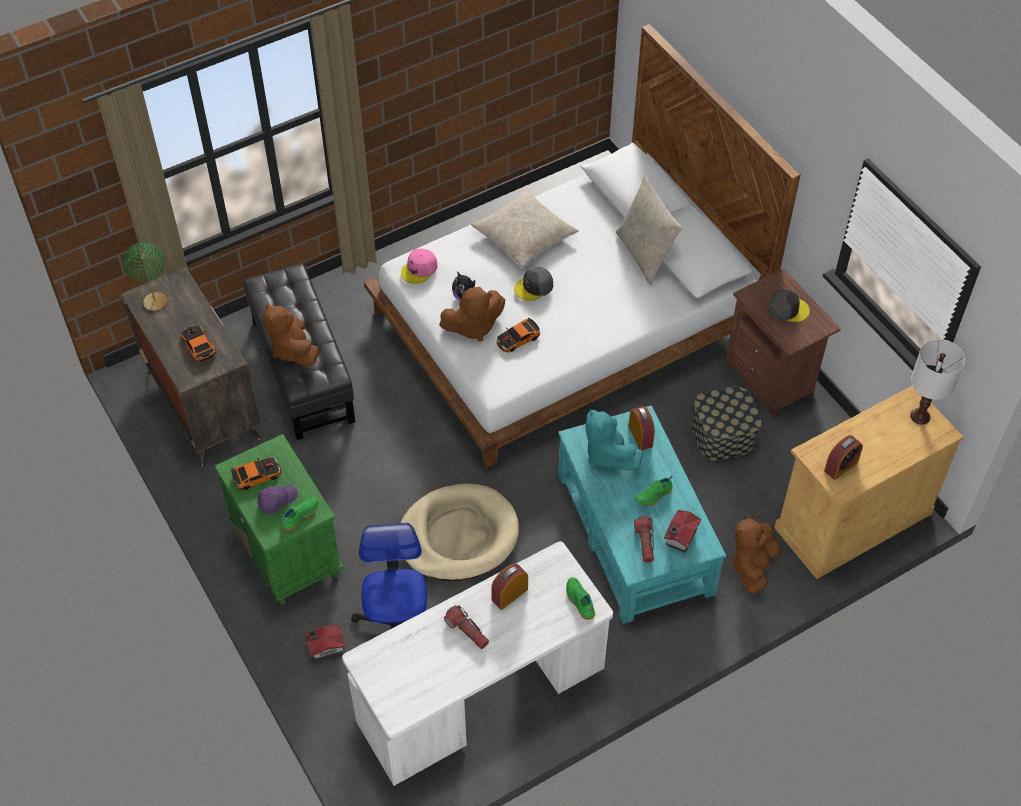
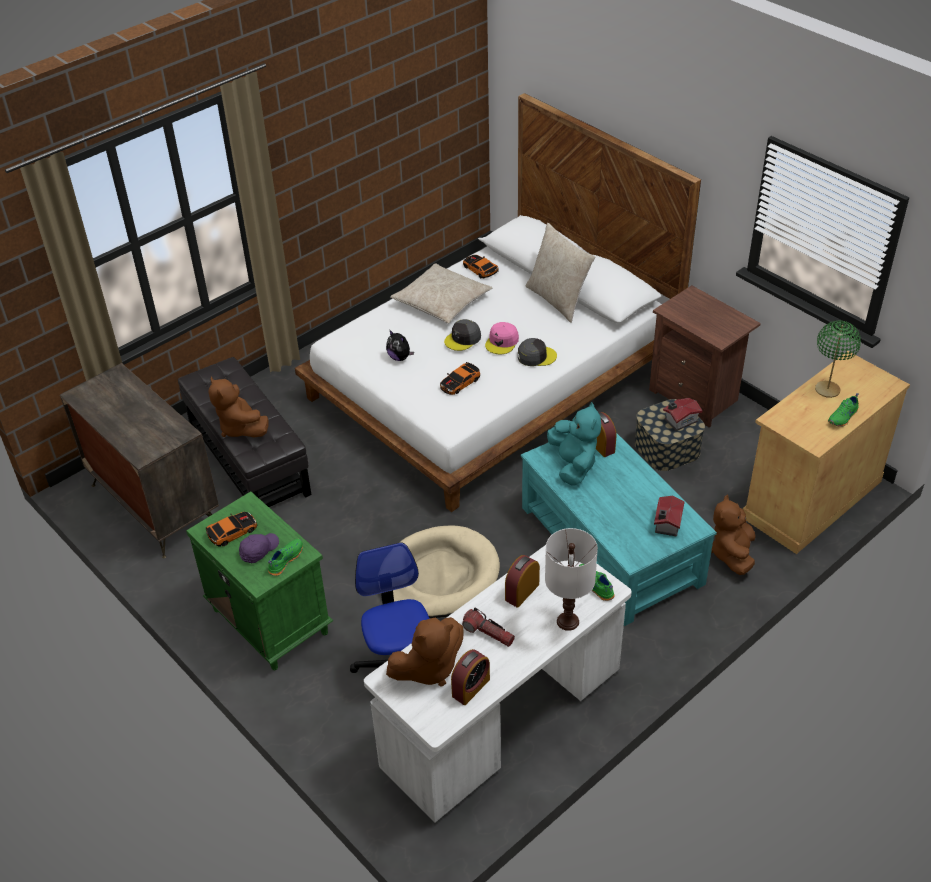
camera: 10 degrees left, 10 degrees down
green table lamp [123,242,167,311] -> green table lamp moved to [815,320,861,398]
toy car [181,325,216,362] -> toy car moved to [463,255,499,279]
toy house [305,624,346,661] -> toy house moved to [663,398,702,431]
pink cap [401,248,437,284] -> pink cap moved to [485,322,519,354]
brown plush toy [439,287,505,342] -> brown plush toy moved to [386,617,463,687]
turquoise plush toy [585,409,643,471] -> turquoise plush toy turned 150 degrees counterclockwise [547,402,601,486]
flashlight [634,516,654,563] -> none
green shoe [635,475,673,507] -> green shoe moved to [828,393,858,426]
grey cap [768,289,810,322] -> grey cap moved to [518,338,557,366]
alarm clock [824,435,863,480] -> alarm clock moved to [451,649,490,705]
white table lamp [910,339,965,425] -> white table lamp moved to [545,528,598,631]

